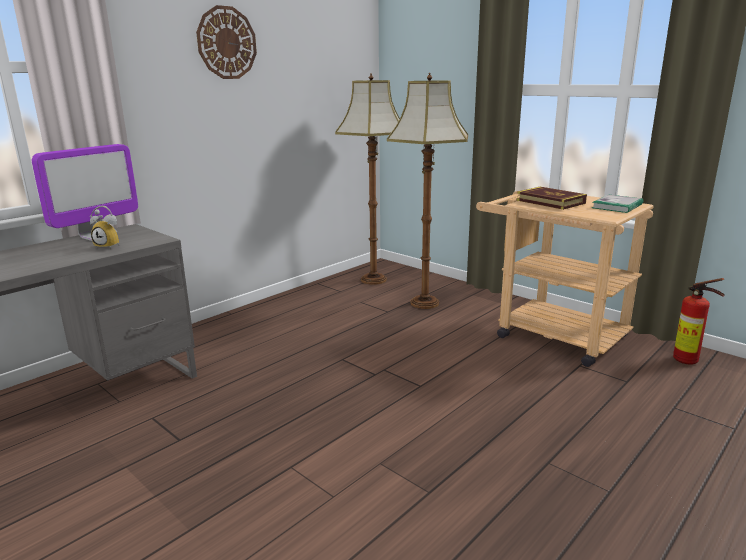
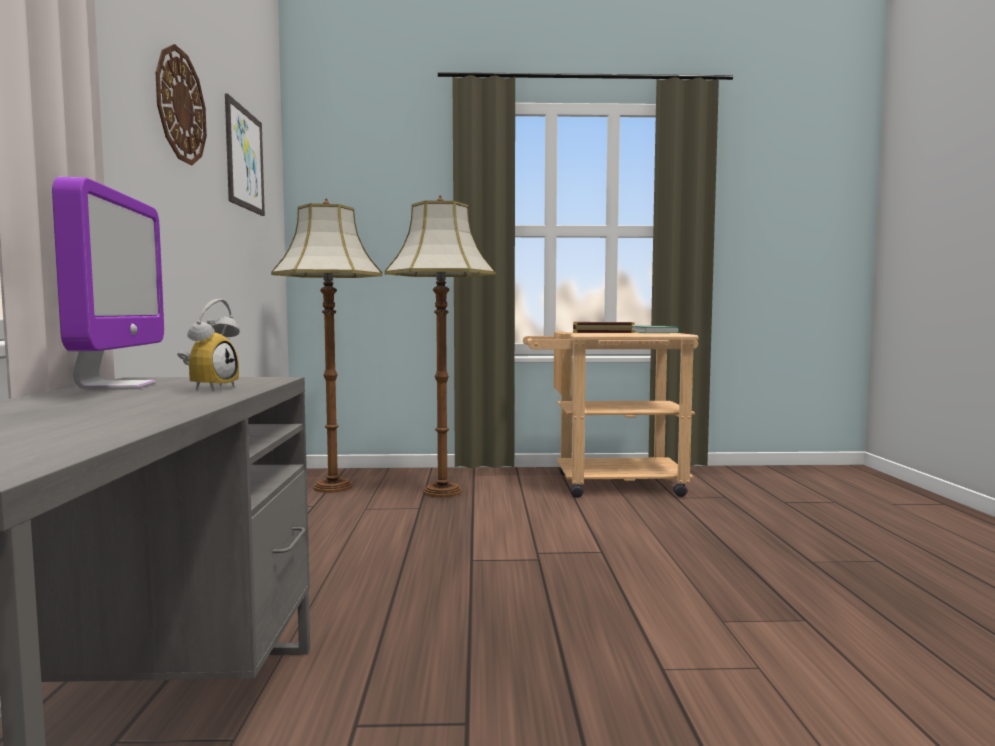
camera: 45 degrees left, 15 degrees down
alarm clock [90,206,120,250] -> alarm clock turned 45 degrees counterclockwise [177,299,240,391]
fire extinguisher [673,278,725,365] -> none
none -> picture [225,93,265,216]

